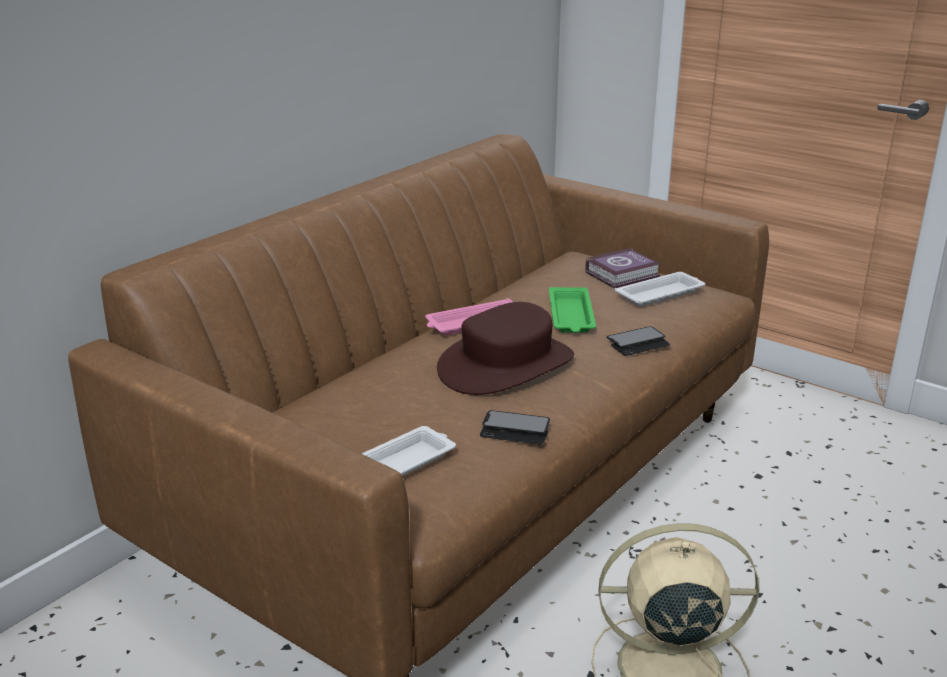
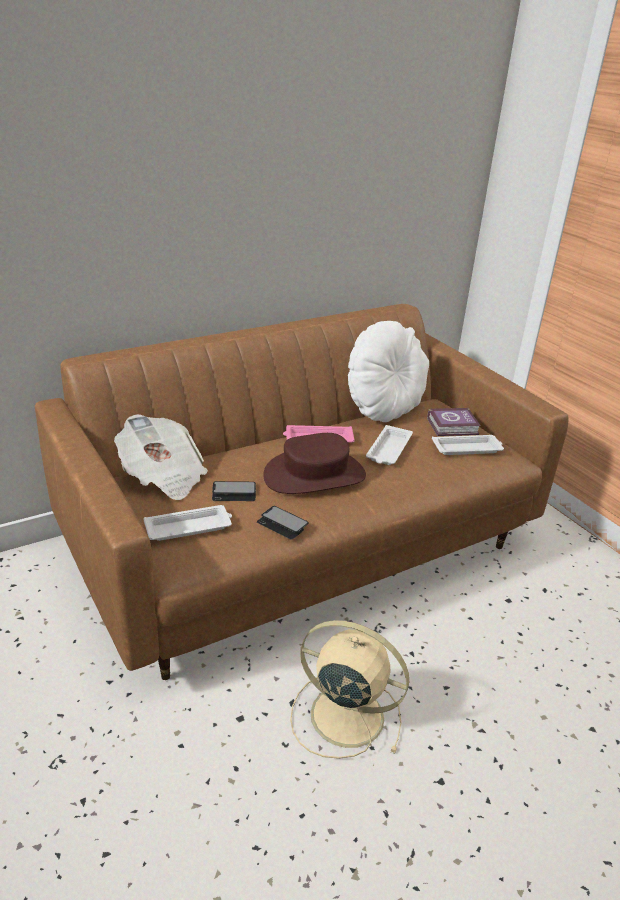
camera: 20 degrees right, 5 degrees up
green tray [549,287,596,333] -> white tray [366,425,413,465]
phone [607,326,670,356] -> phone moved to [212,481,256,501]
none -> newspaper [114,414,208,500]
none -> white pillow [348,321,429,422]

